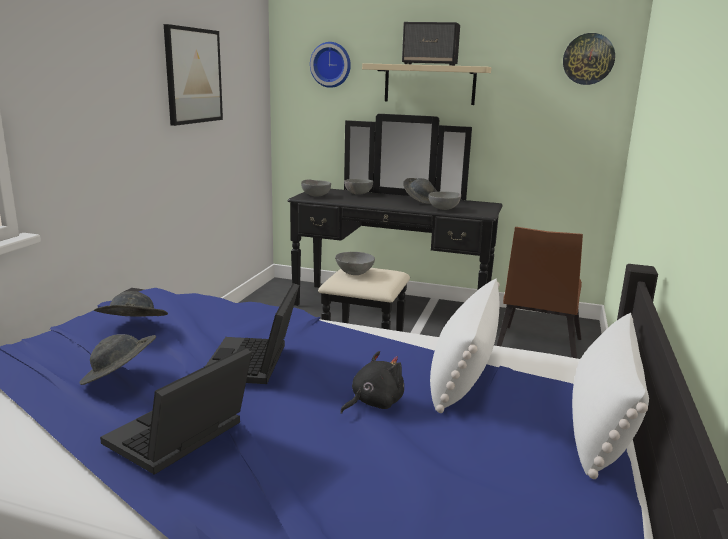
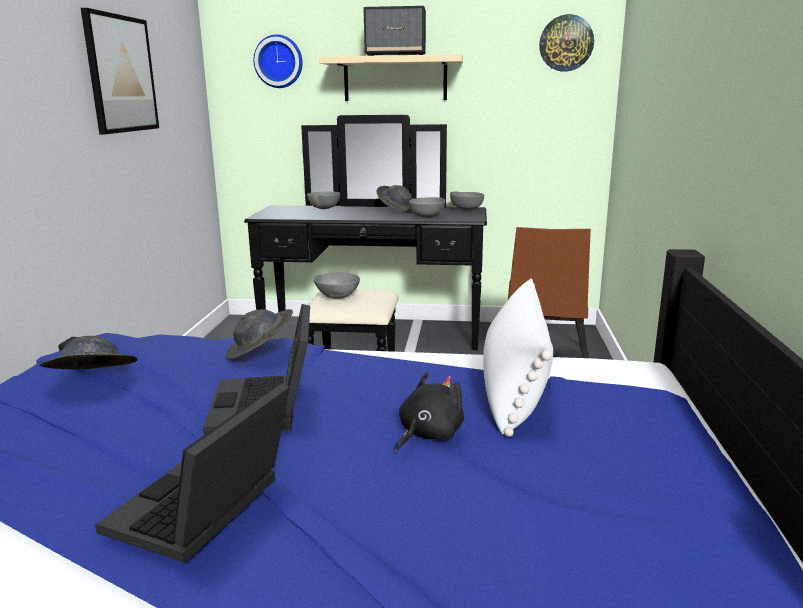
camera: 10 degrees left, 0 degrees up
grey hat [80,334,156,385] -> grey hat moved to [225,309,293,359]
grey bowl [301,179,331,197] -> grey bowl moved to [450,191,484,210]
white pillow [572,313,649,479] -> none

